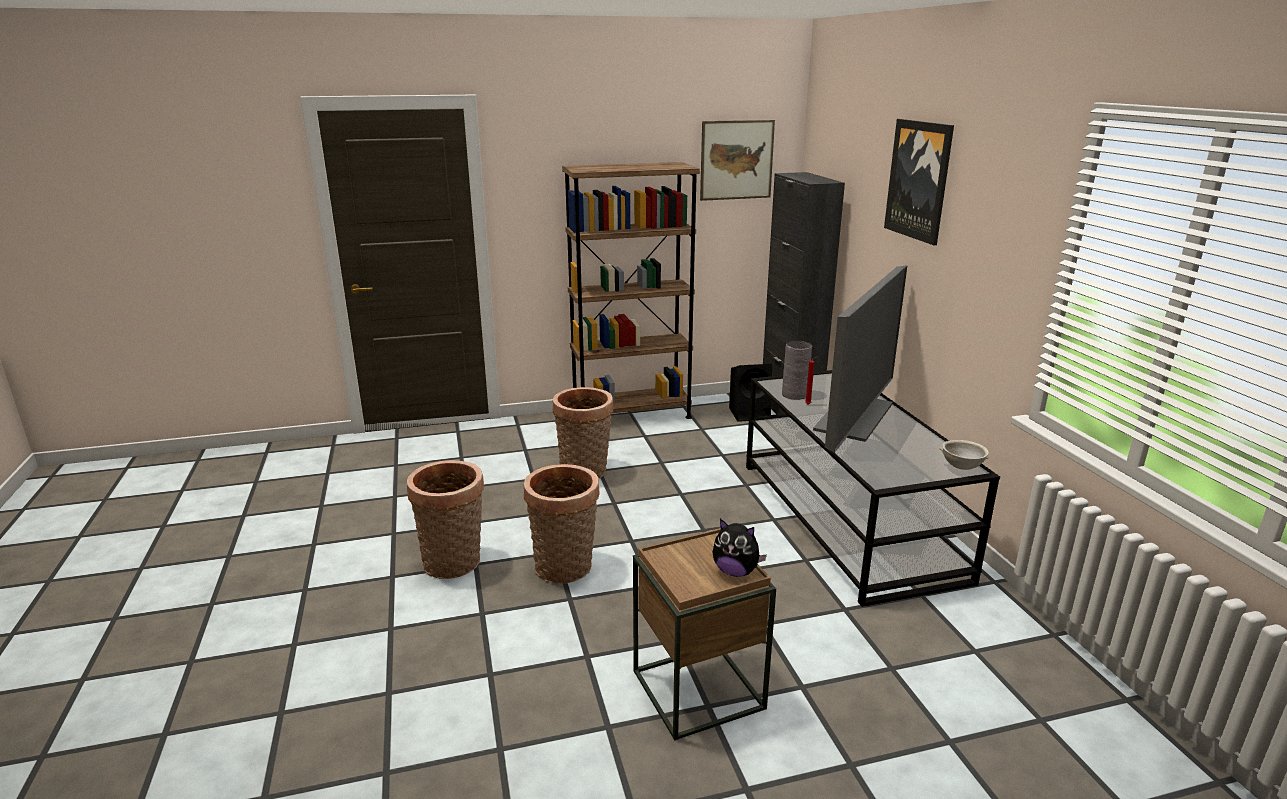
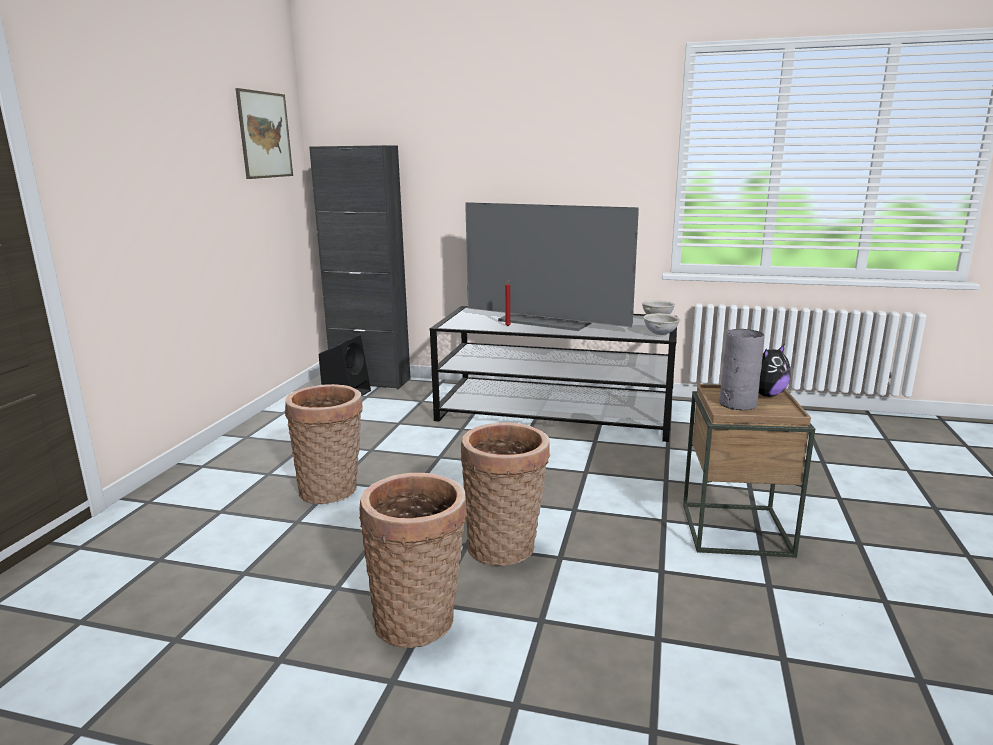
camera: 60 degrees left, 5 degrees down
brown bookcase [562,162,700,419] -> none
grey vase [782,340,812,400] -> grey vase moved to [719,329,765,411]
television [813,265,907,453] -> television turned 150 degrees clockwise [465,202,639,331]
picture [884,119,954,245] -> none
none -> grey bowl [643,313,680,335]

